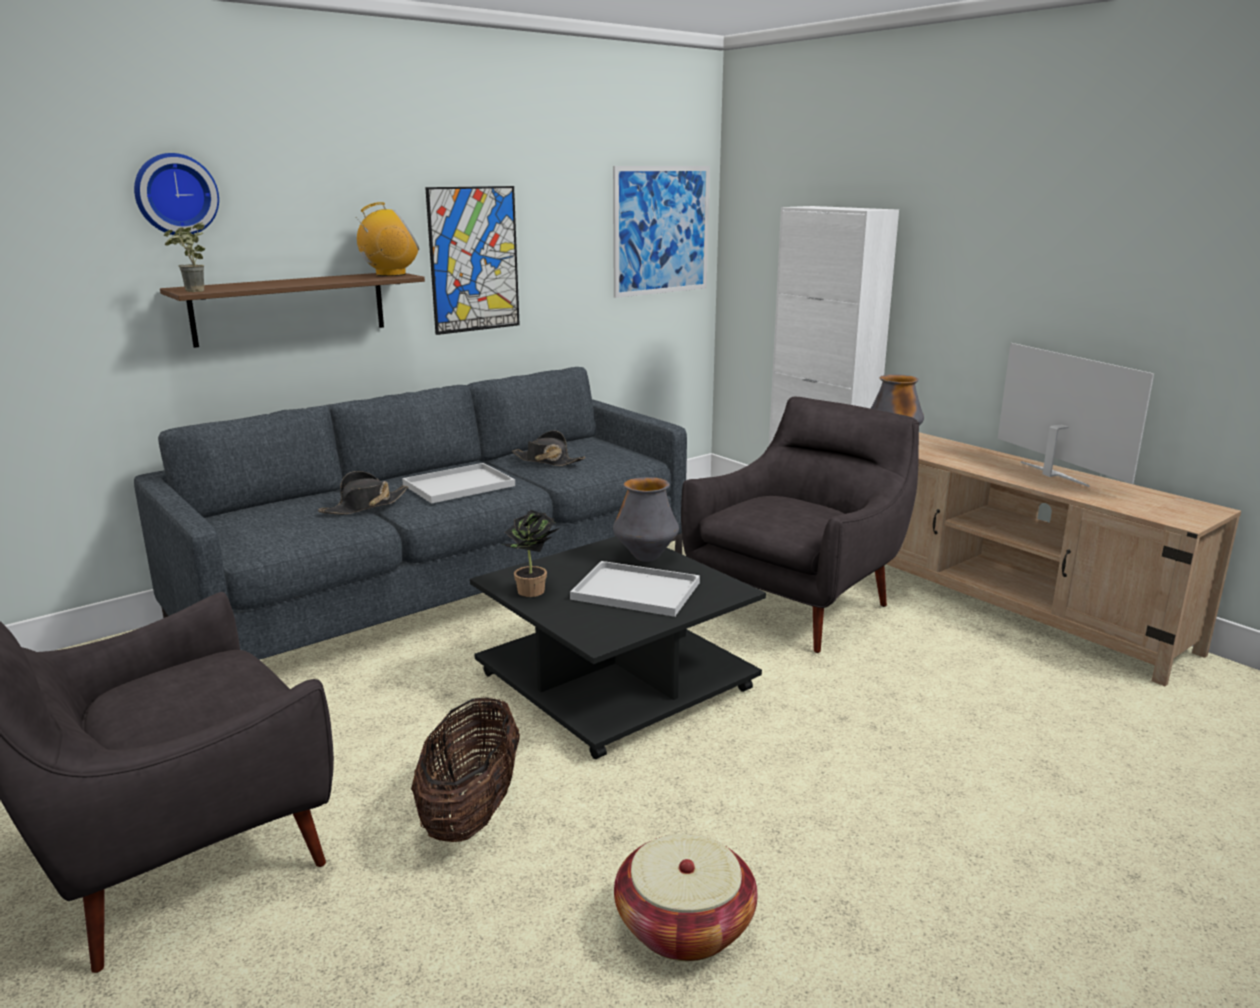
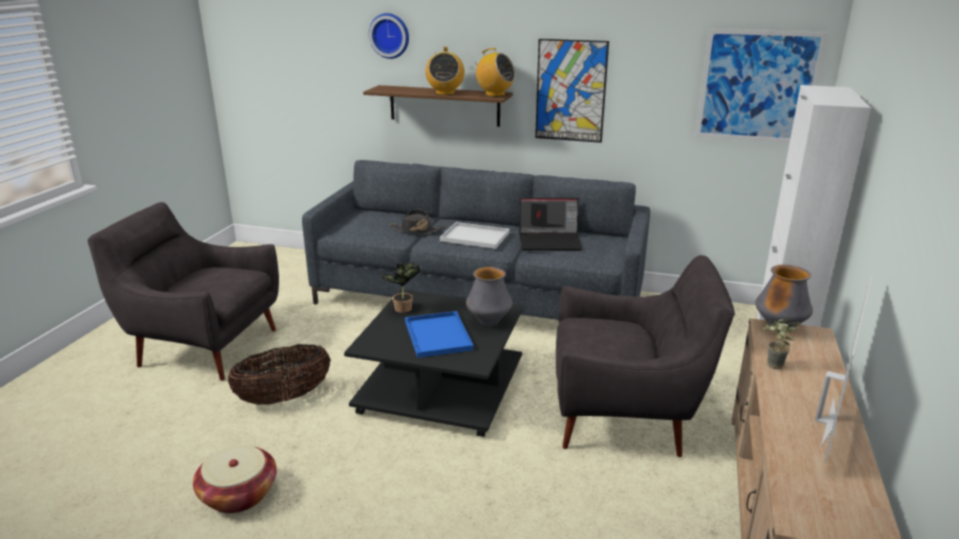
camera: 55 degrees right, 5 degrees up
potted plant [164,222,205,292] -> potted plant moved to [762,319,801,370]
black hat [512,431,586,466] -> laptop [519,198,582,251]
white tray [570,561,700,617] -> blue tray [405,311,474,358]
none -> radio [426,47,464,95]

